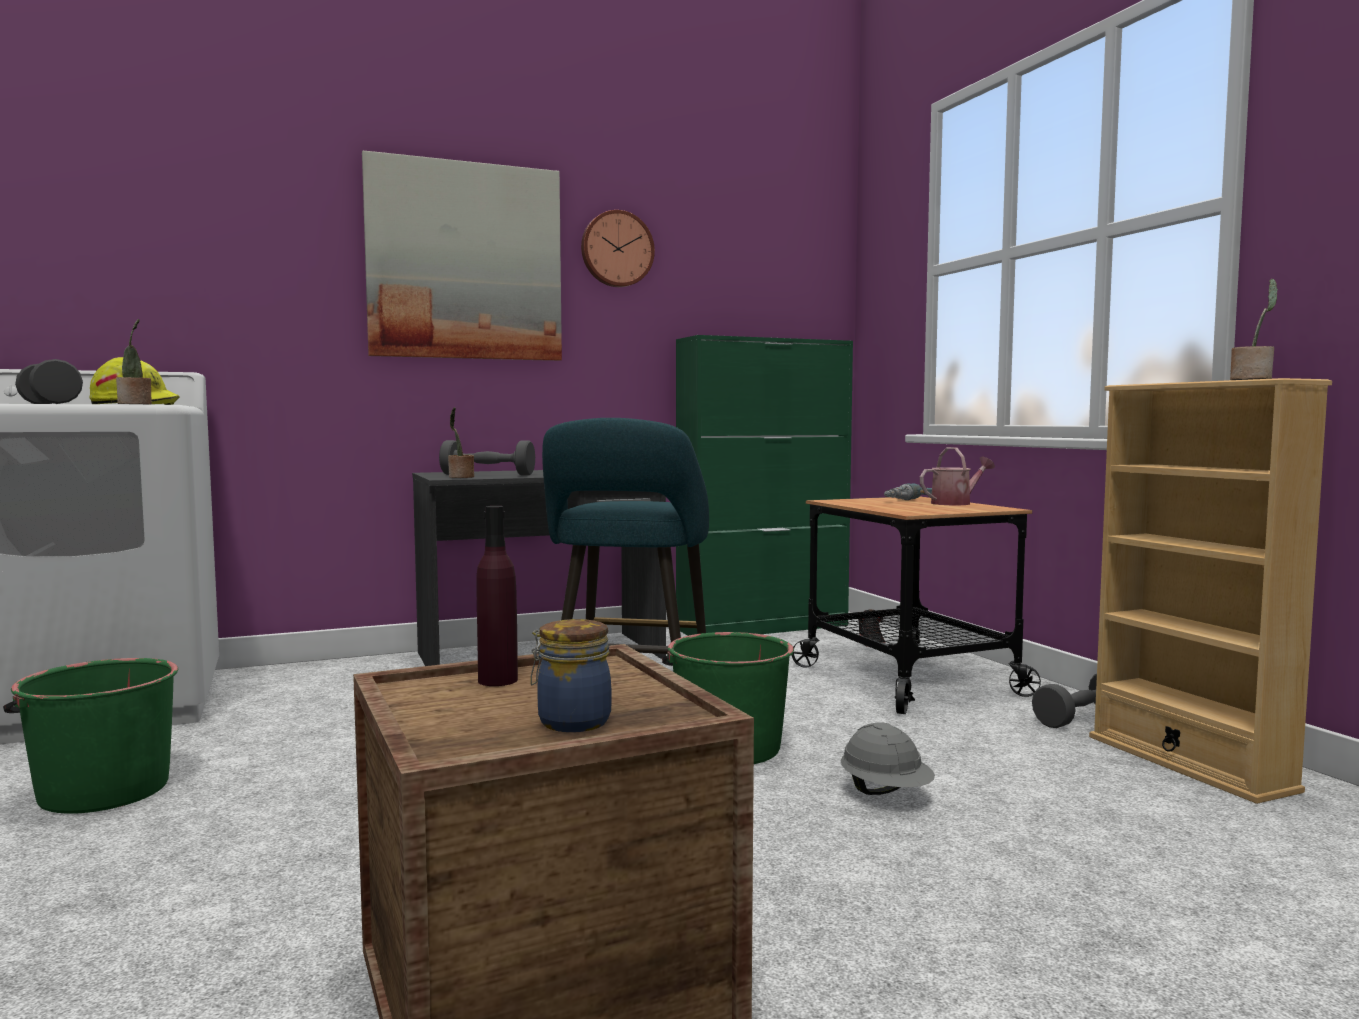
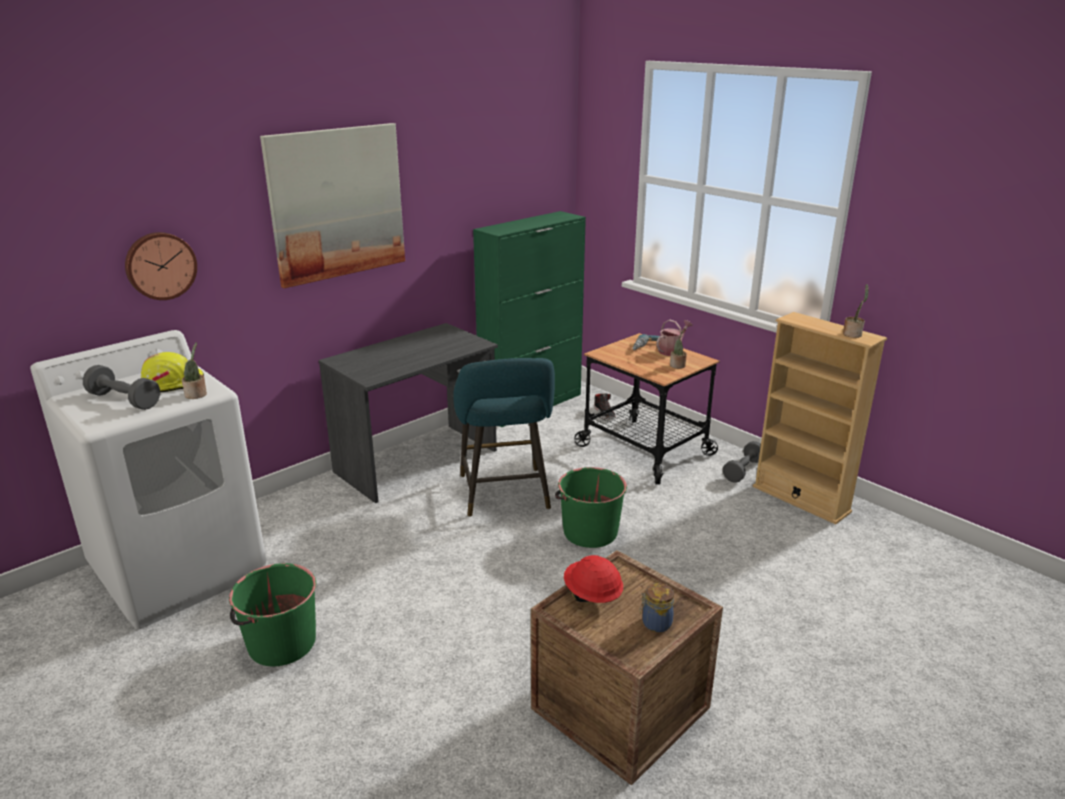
camera: 20 degrees left, 20 degrees up
grey dumbbell [439,440,535,475] -> none
potted plant [448,407,474,478] -> potted plant moved to [670,328,687,369]
purple bottle [476,506,518,686] -> red hard hat [564,555,623,603]
wall clock [581,210,655,287] -> wall clock moved to [125,232,197,300]
grey hard hat [840,722,935,795] -> none

